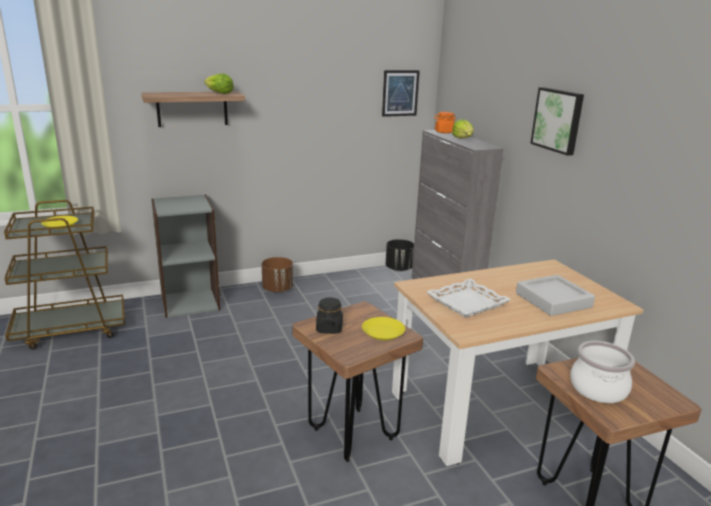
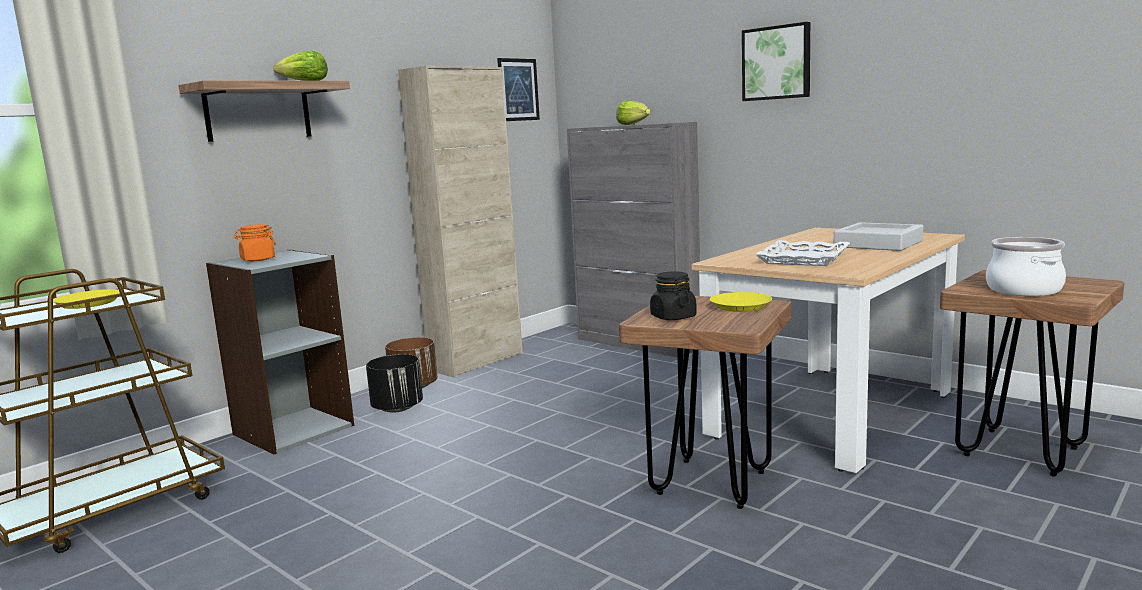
camera: 25 degrees left, 10 degrees down
black planter [386,239,414,271] -> black planter moved to [366,354,423,413]
orange jar [434,112,456,133] -> orange jar moved to [233,224,276,261]
none -> beige cabinet [398,65,523,378]

